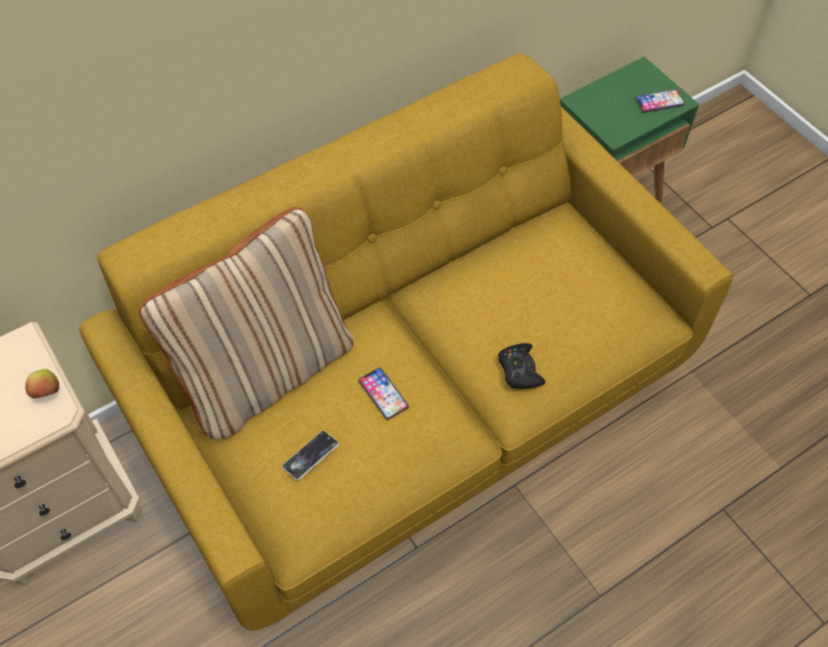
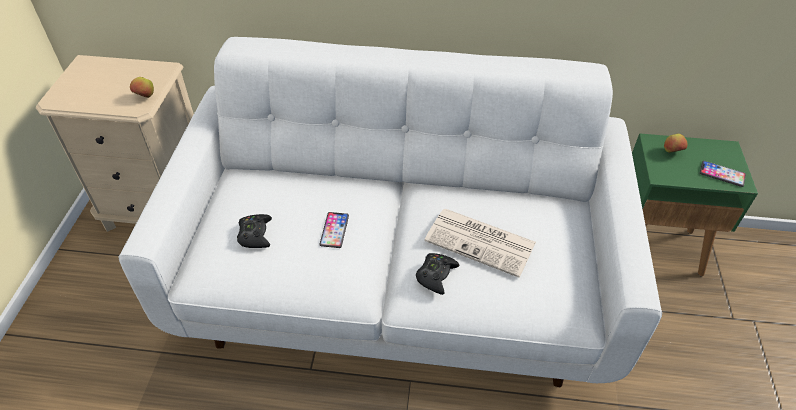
camera: 40 degrees right, 10 degrees down
yellow sofa [79,53,733,631] -> white sofa [119,37,662,387]
beige pillow [138,207,353,439] -> none
phone [282,431,339,481] -> black game controller [237,214,272,248]
none -> newspaper [424,209,536,278]
none -> apple [664,134,688,153]

